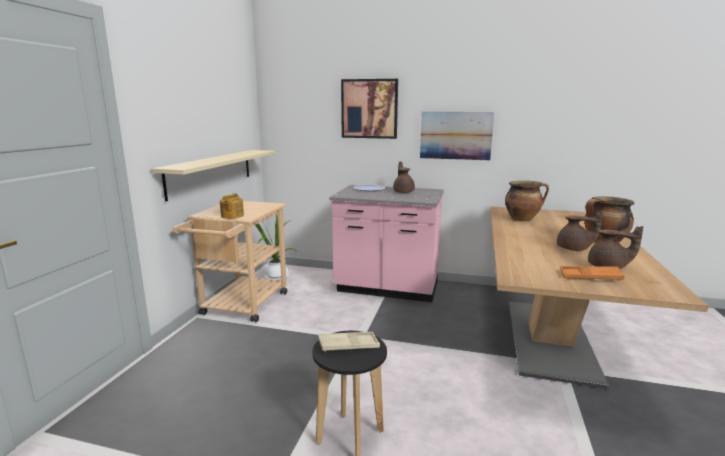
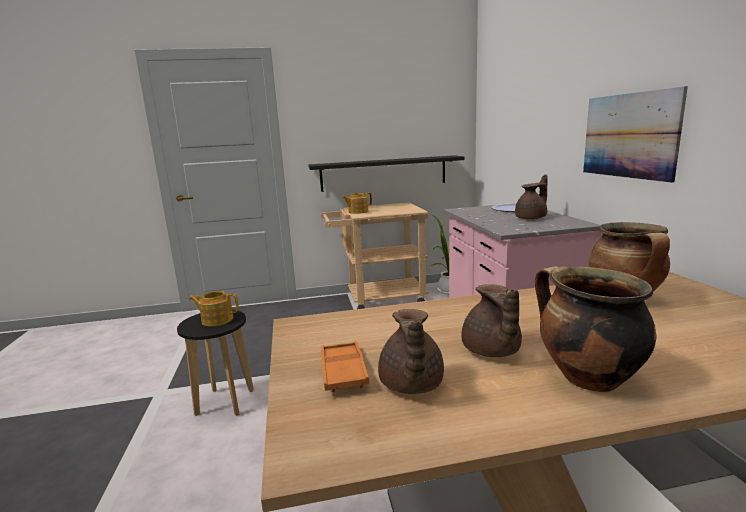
camera: 65 degrees right, 0 degrees up
beige shelf [152,150,275,202] -> black shelf [308,155,465,192]
beige tray [318,332,380,352] -> teapot [189,291,239,327]
picture [341,79,398,139] -> none

